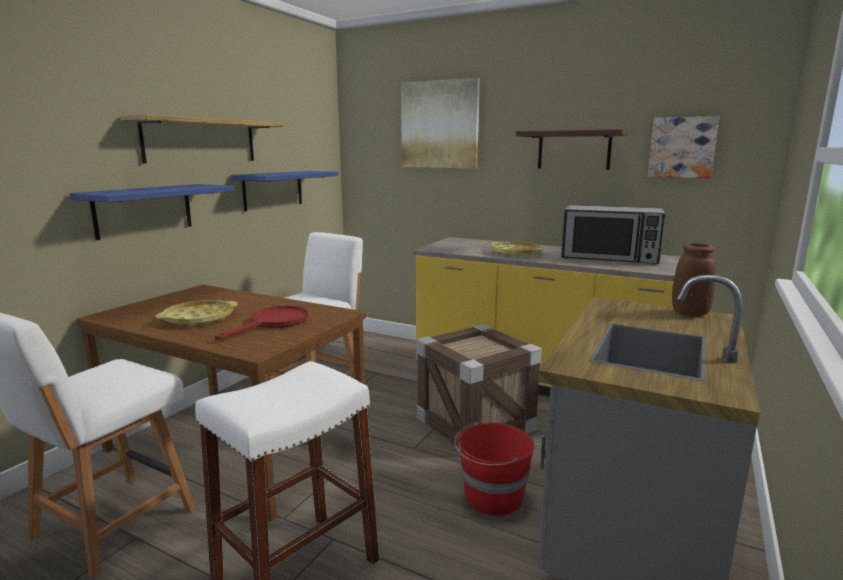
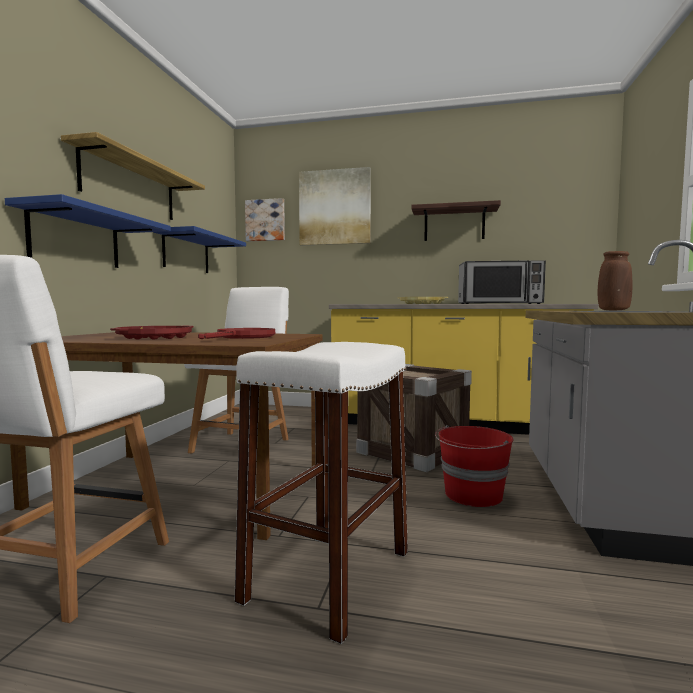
camera: 15 degrees left, 10 degrees down
yellow tray [156,300,238,326] -> red tray [110,326,193,340]
picture [647,116,720,178] -> picture moved to [245,198,285,241]

